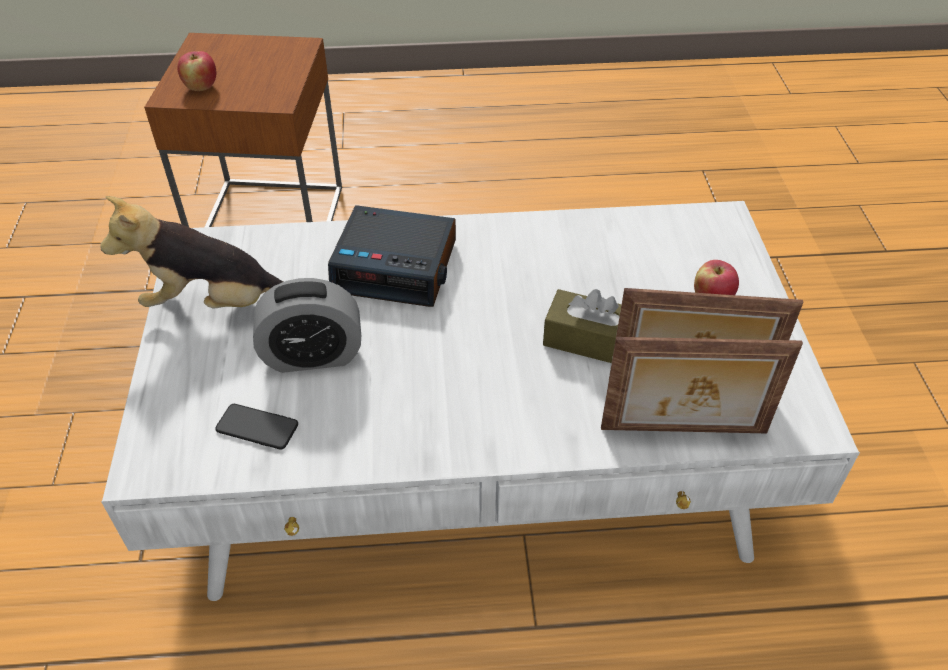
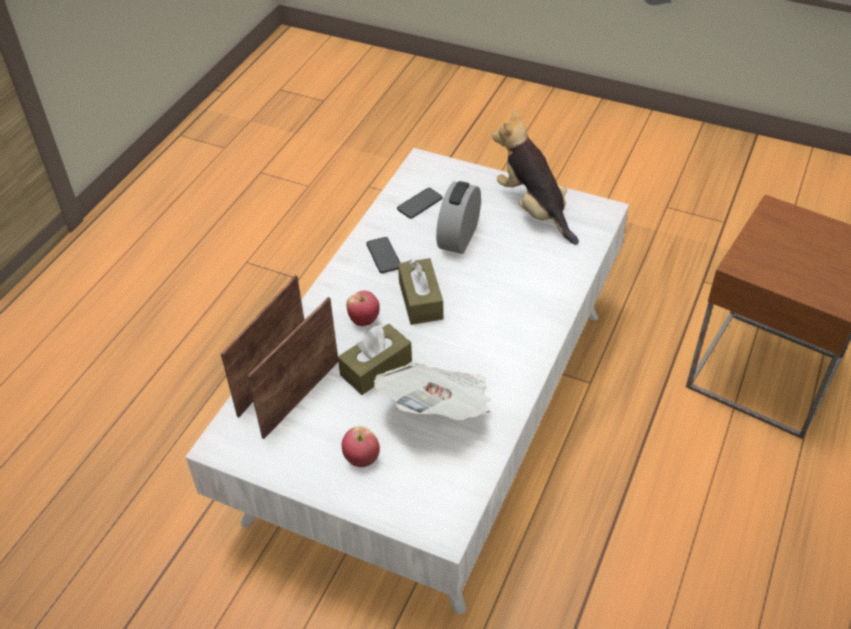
camera: 120 degrees right, 0 degrees up
plush toy [100,196,283,308] -> plush toy turned 60 degrees counterclockwise [492,109,579,245]
apple [178,51,216,91] -> apple moved to [346,290,380,326]
alarm clock [328,205,456,307] -> none
none -> phone [366,237,401,273]
none -> newspaper [374,363,491,420]
none -> brown tissue box [398,258,443,325]

